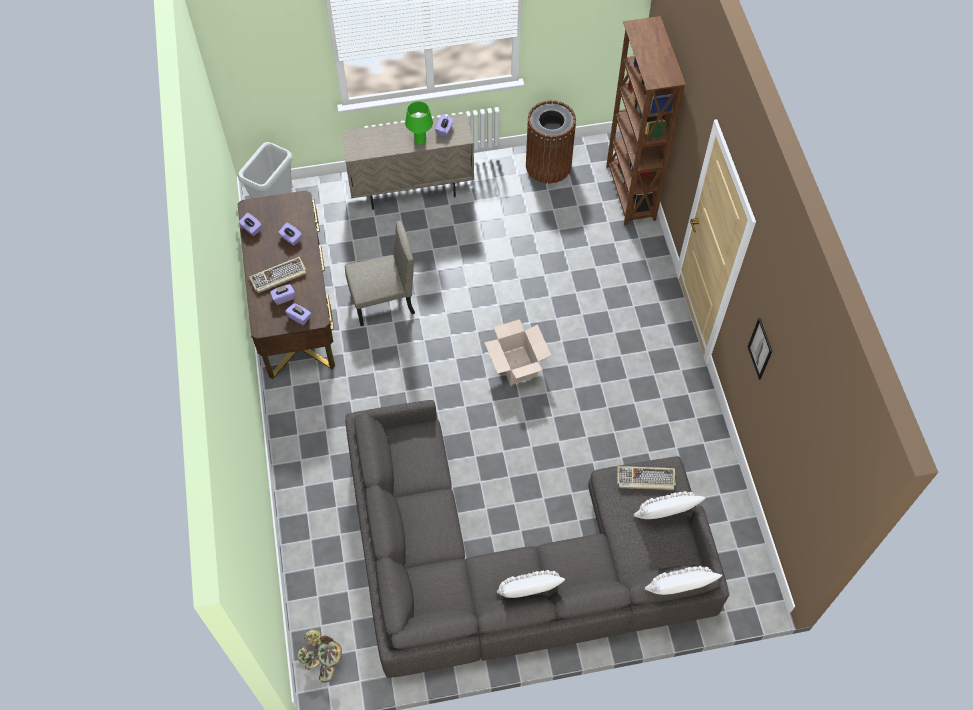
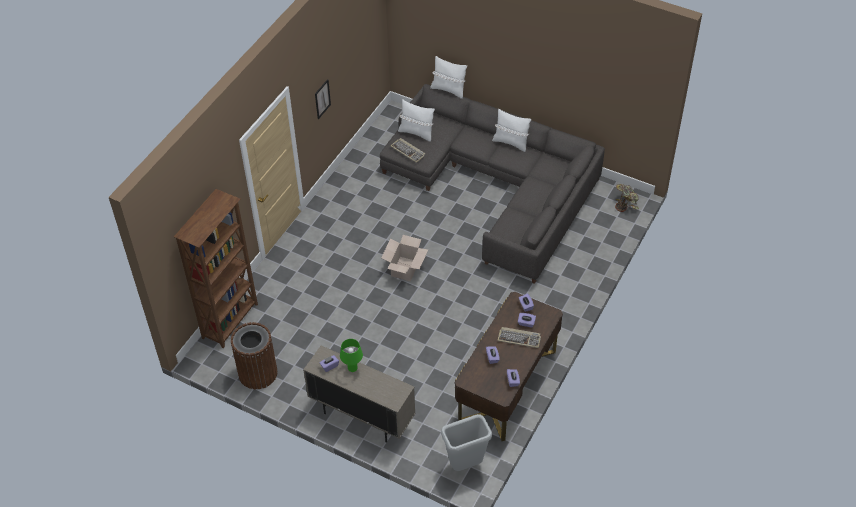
camera: 140 degrees left, 10 degrees down
beige chair [345,221,415,326] -> none

